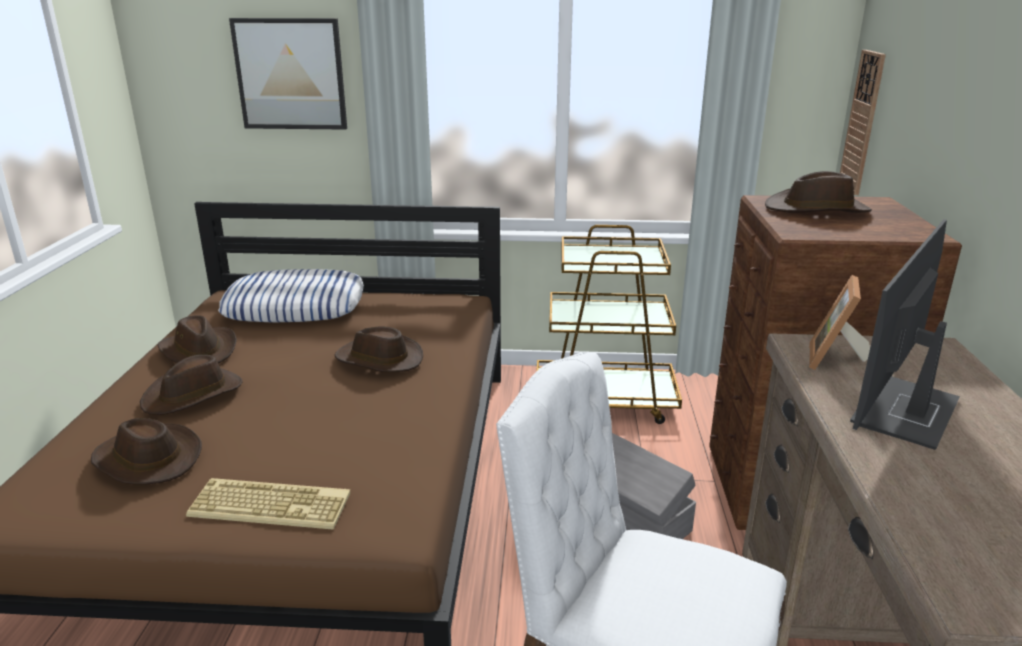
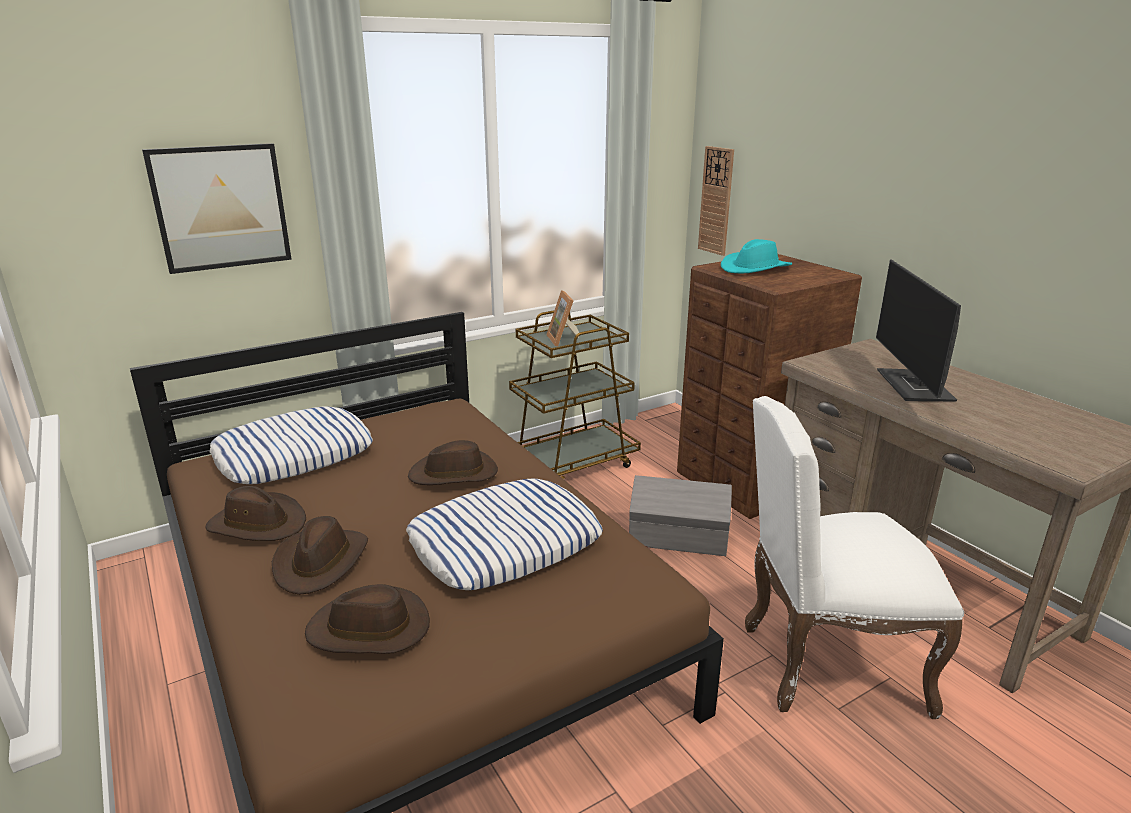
camera: 35 degrees left, 0 degrees up
keyboard [186,478,350,530] -> none
brown hat [765,171,872,213] -> turquoise hat [721,239,792,273]
picture frame [809,275,870,370] -> picture frame moved to [546,290,579,347]
none -> pillow [406,479,603,590]

